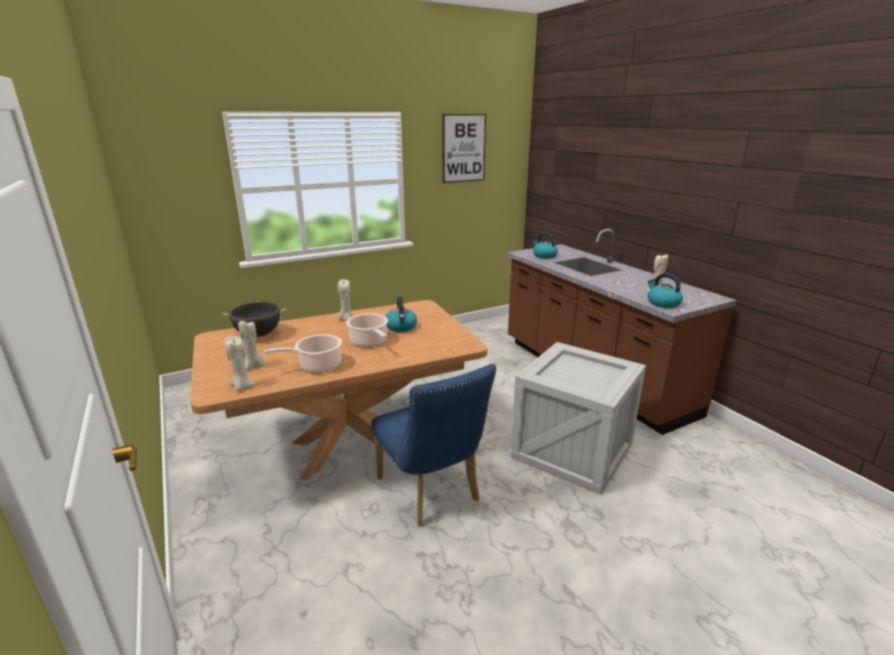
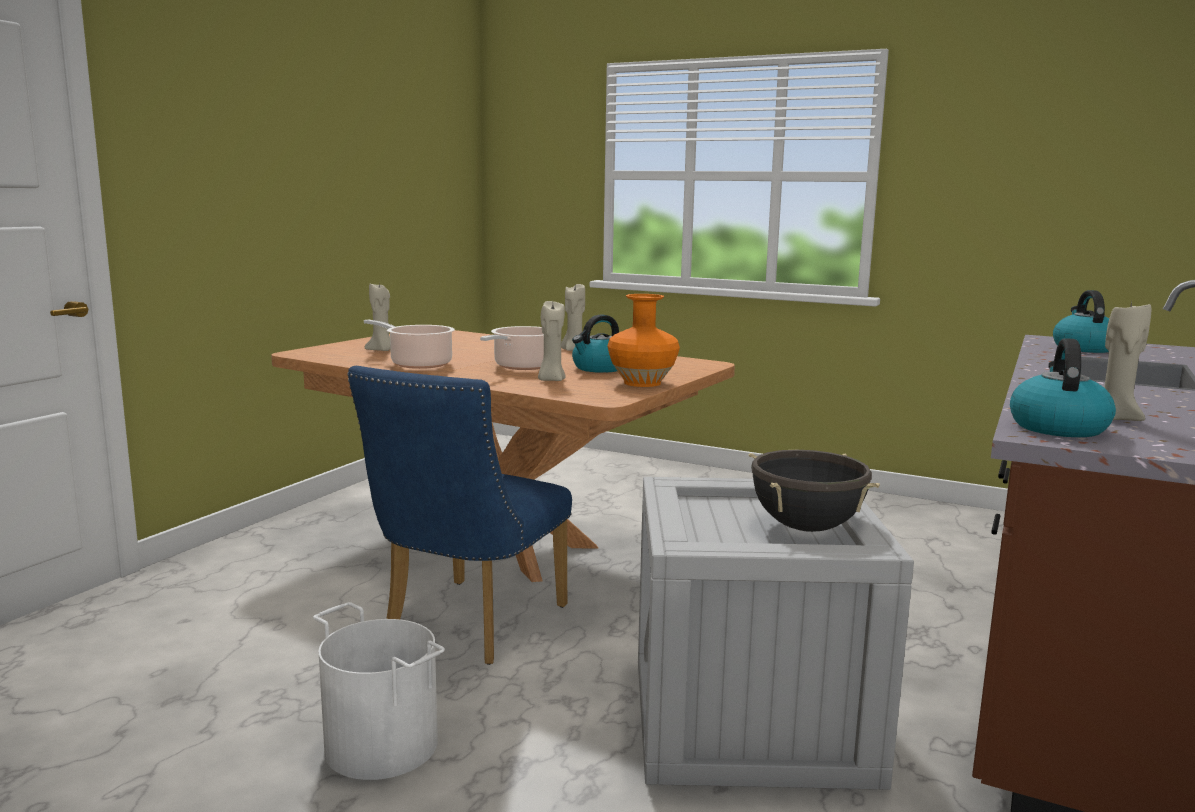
camera: 55 degrees right, 10 degrees down
black cooking pot [222,301,286,337] -> black cooking pot moved to [749,450,880,532]
beige candle [225,336,254,391] -> beige candle moved to [538,301,566,381]
picture [443,114,486,183] -> none
none -> white bucket [313,602,445,780]
none -> orange vase [607,294,680,387]

